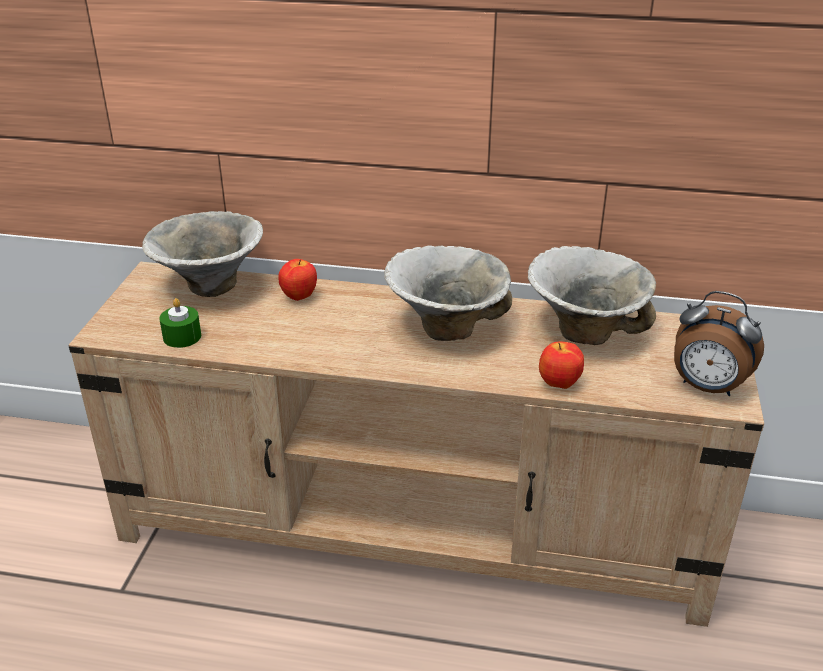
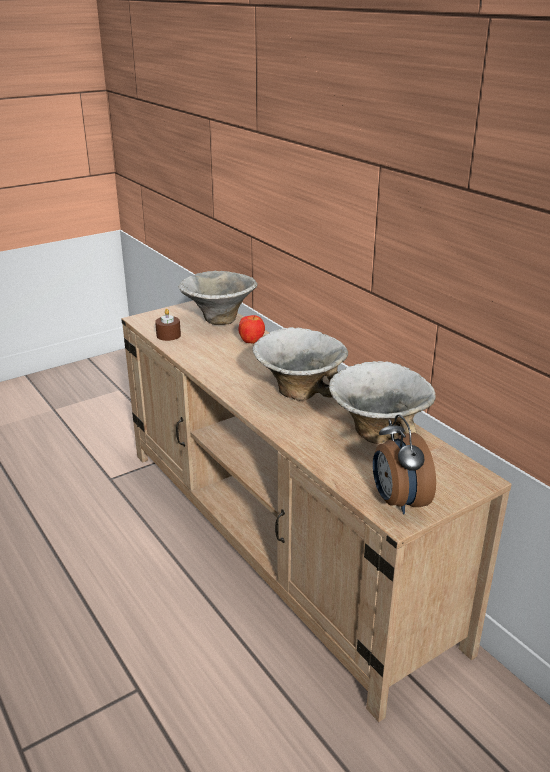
camera: 45 degrees right, 5 degrees down
green candle [159,298,201,348] -> brown candle [155,309,181,341]
apple [539,341,584,389] -> none

